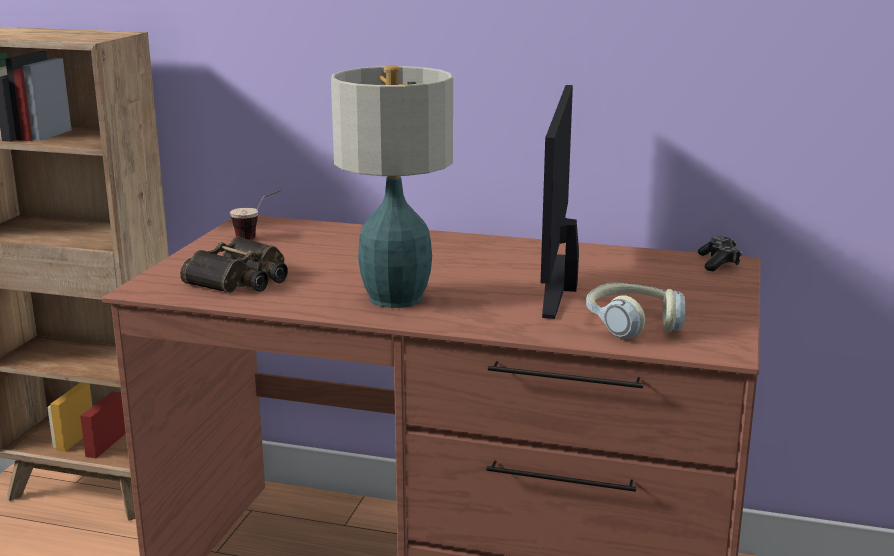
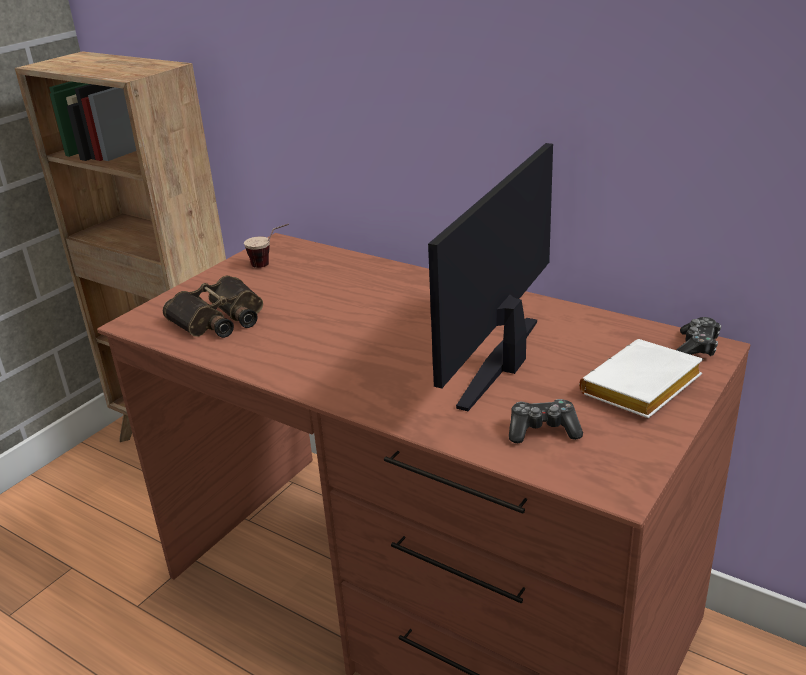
camera: 20 degrees right, 10 degrees up
table lamp [331,65,453,308] -> none
headphones [586,282,685,339] -> game controller [509,399,583,443]
none -> white book [579,339,703,418]

